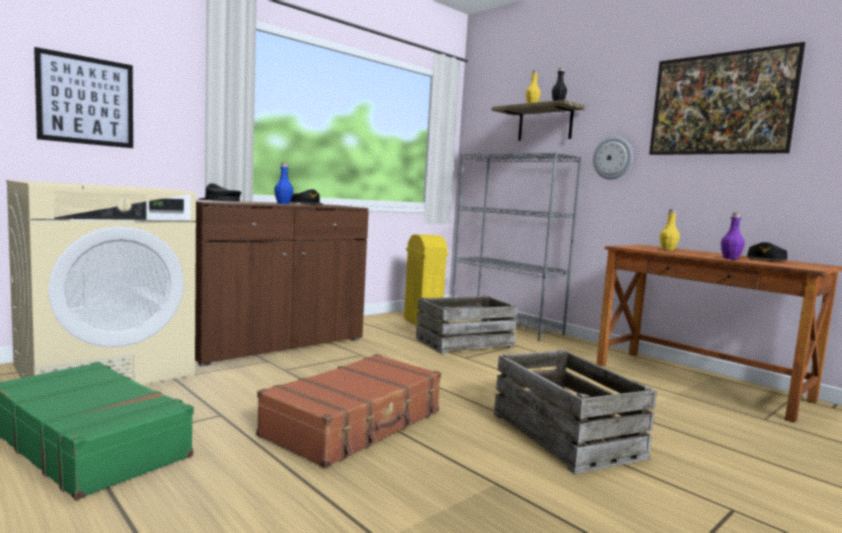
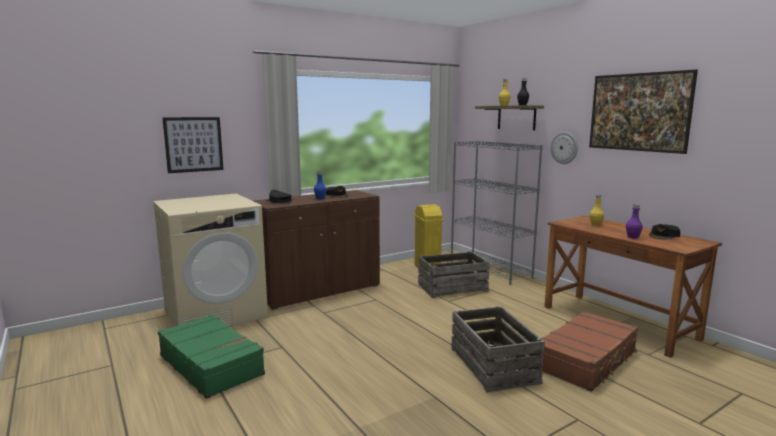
camera: 10 degrees right, 5 degrees up
brown suitcase [256,354,441,468] -> brown suitcase moved to [540,311,638,392]

